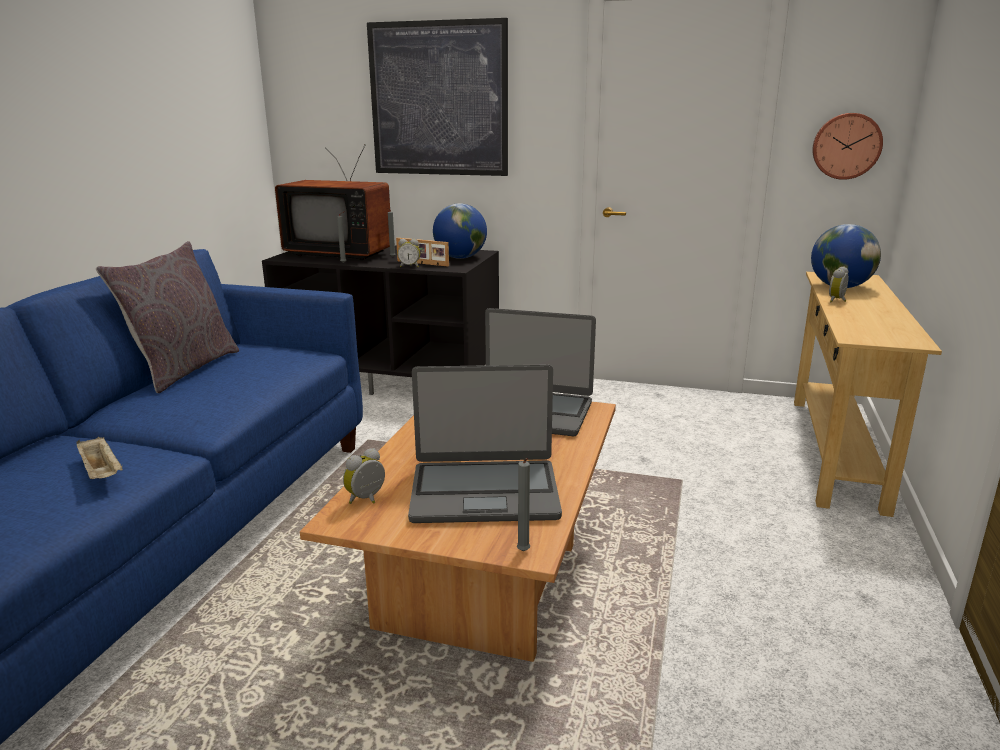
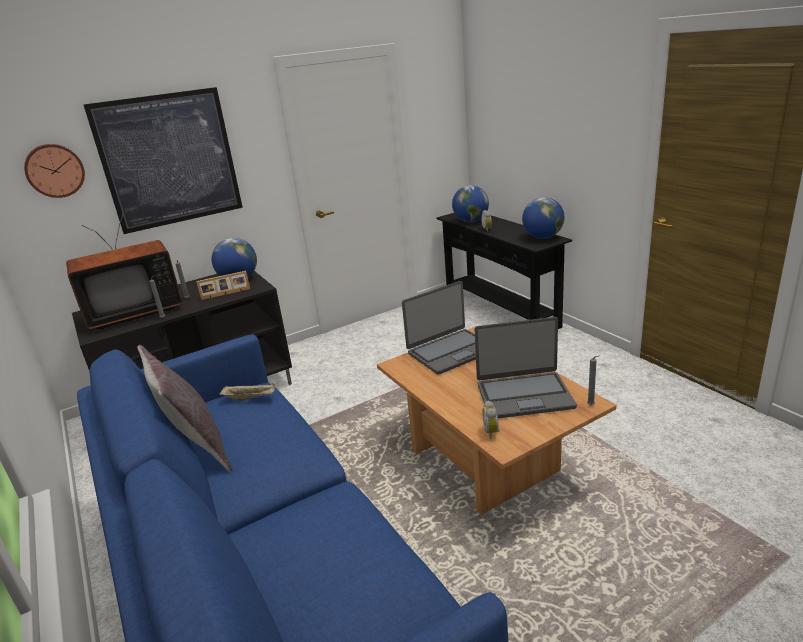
camera: 45 degrees left, 5 degrees up
beige tray [76,437,123,479] -> beige tray moved to [219,383,275,401]
alarm clock [398,239,421,267] -> none
laptop [408,364,562,523] -> laptop turned 45 degrees clockwise [475,317,577,418]
beige console table [794,271,942,517] -> black console table [437,213,572,329]
wall clock [812,113,883,180] -> wall clock moved to [24,144,85,198]
none -> globe [522,197,564,239]

